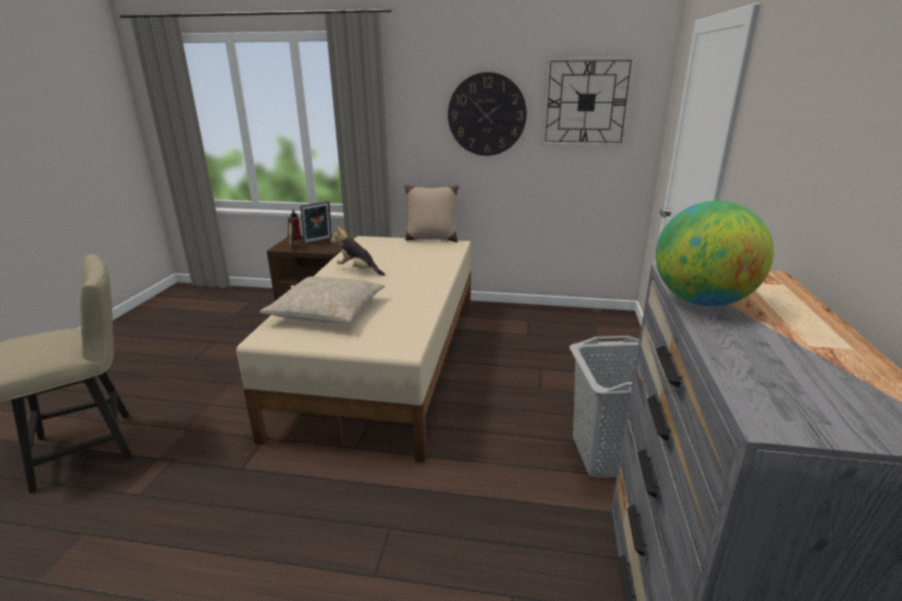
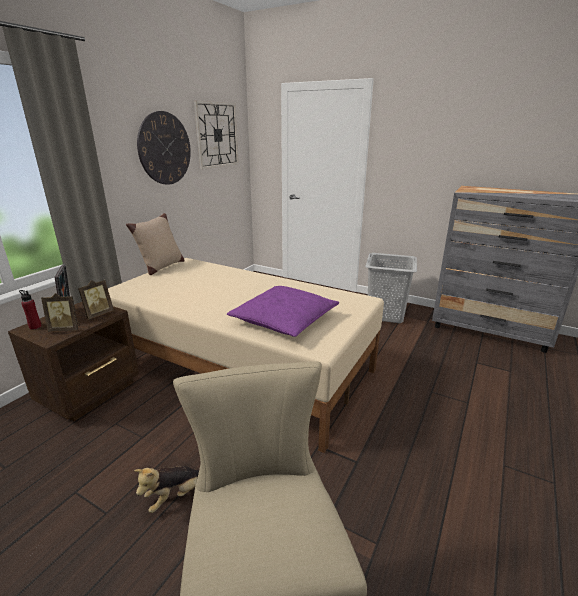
camera: 70 degrees left, 0 degrees up
beige pillow [260,276,385,323] -> purple pillow [227,286,339,337]
plush toy [331,226,385,276] -> plush toy moved to [134,466,199,513]
globe [656,201,774,306] -> none
none -> picture frame [78,280,114,320]

